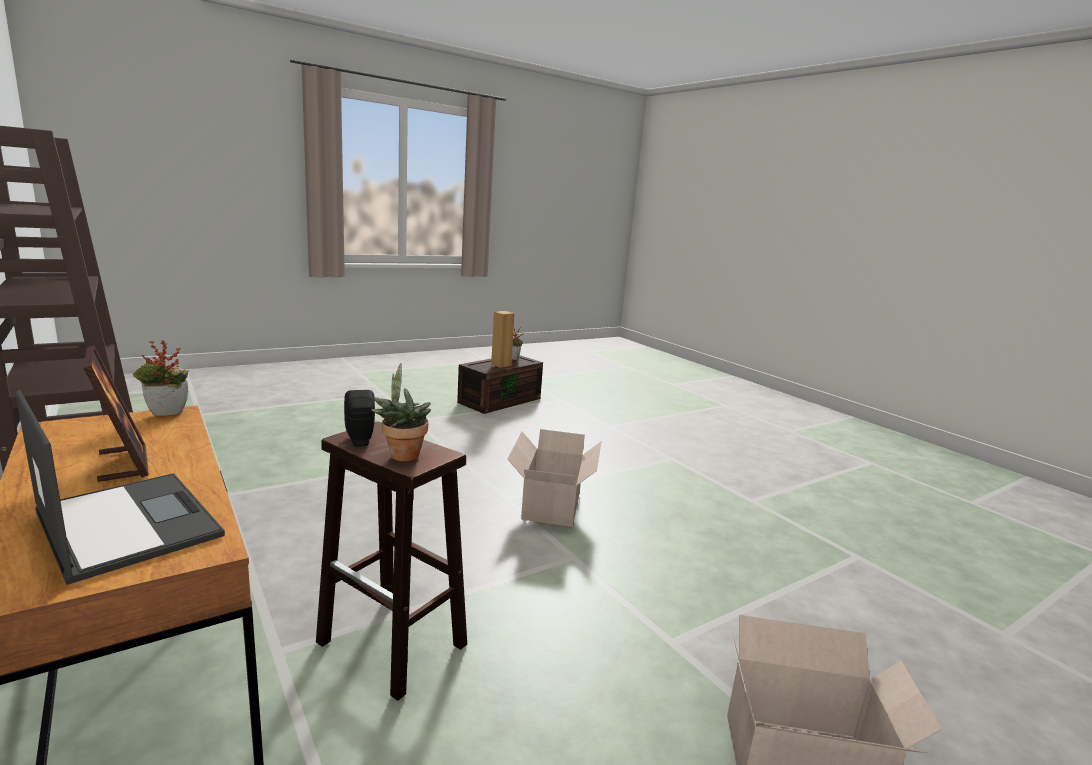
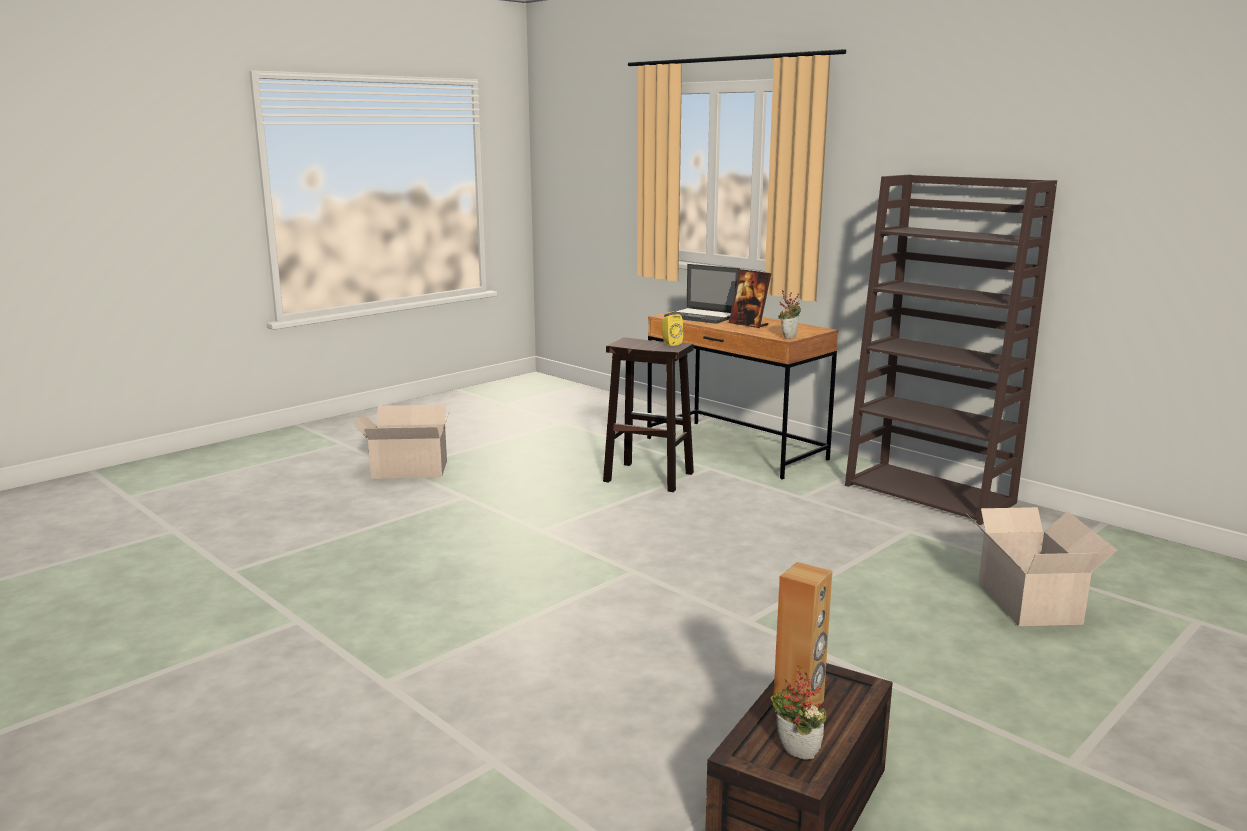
camera: 170 degrees right, 0 degrees up
black speaker [344,390,375,447] -> yellow speaker [661,314,683,346]
potted plant [371,363,431,461] -> none
cardboard box [507,429,602,527] -> cardboard box moved to [966,507,1117,626]

